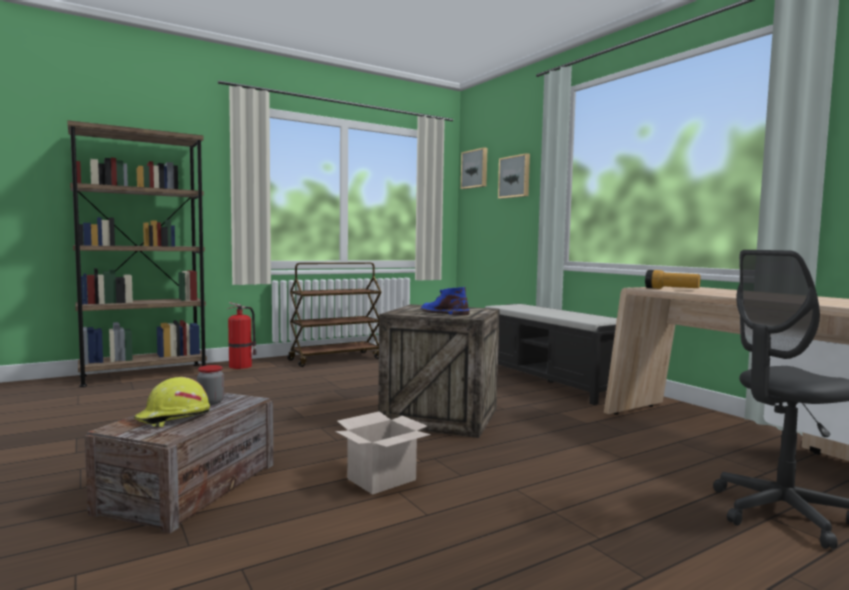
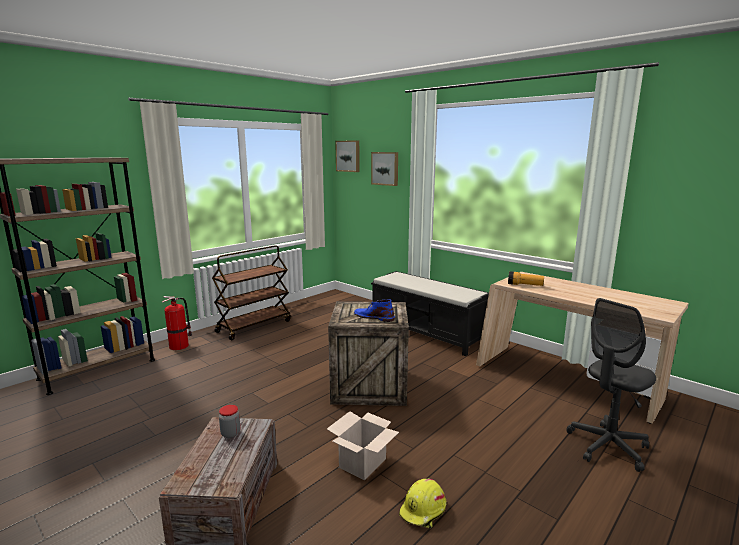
camera: 15 degrees left, 10 degrees up
yellow hard hat [134,377,210,427] -> yellow hard hat moved to [399,479,447,528]

